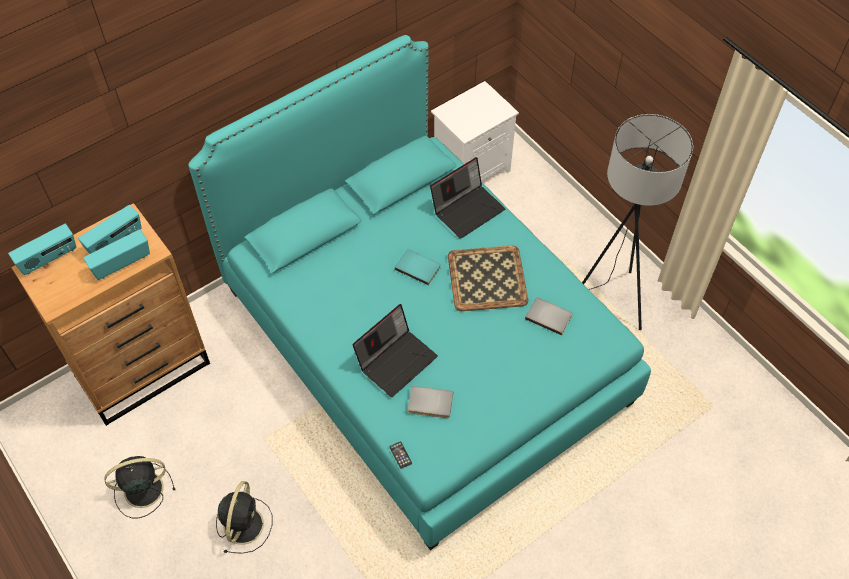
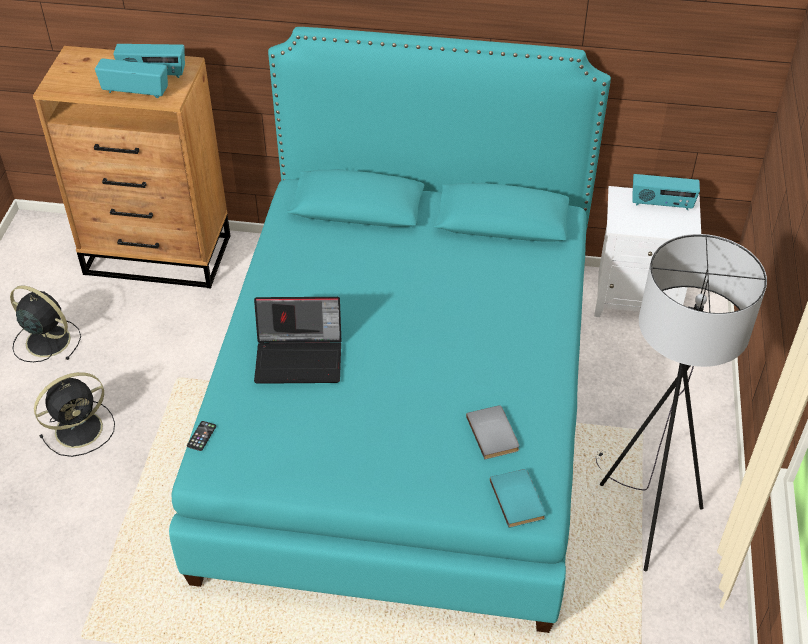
camera: 45 degrees right, 10 degrees down
radio [8,224,76,275] -> radio moved to [632,174,700,210]
turquoise book [395,249,441,285] -> turquoise book moved to [490,469,546,528]
grey book [408,386,453,418] -> none
laptop [430,157,505,239] -> none
tray [448,246,528,311] -> none

